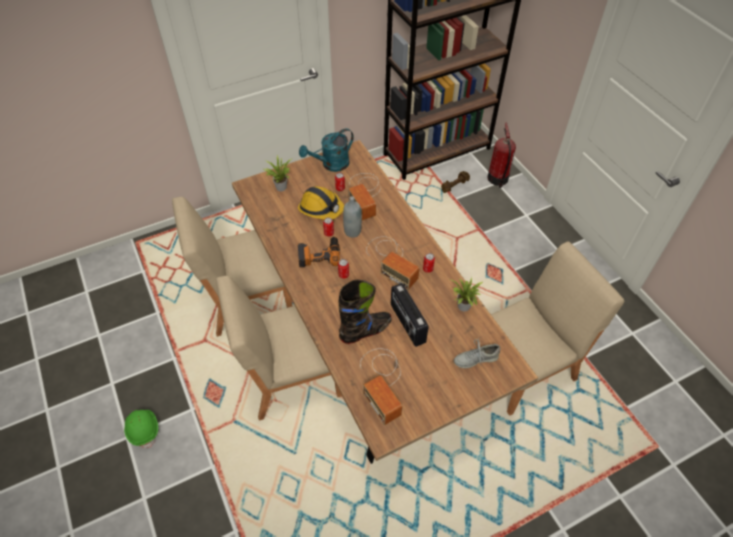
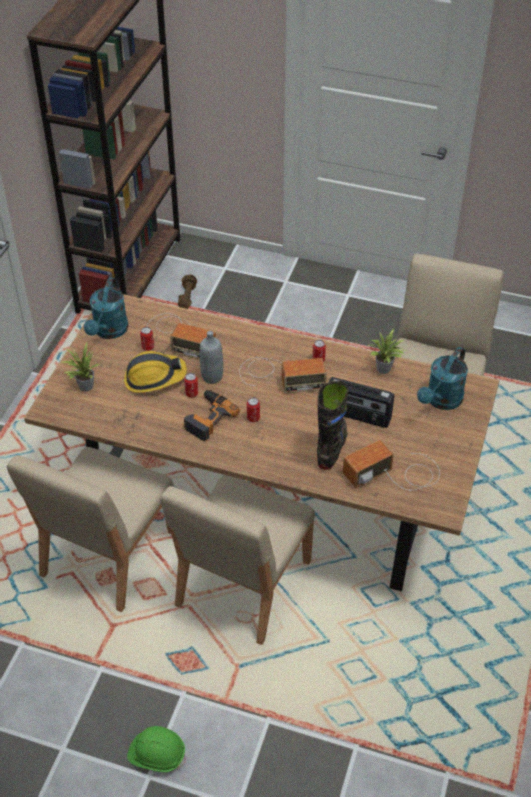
camera: 45 degrees left, 5 degrees down
radio [360,348,402,425] -> radio turned 135 degrees clockwise [343,440,440,491]
grey shoe [454,339,500,368] -> turquoise watering can [417,347,468,410]
fire extinguisher [487,123,516,188] -> none

